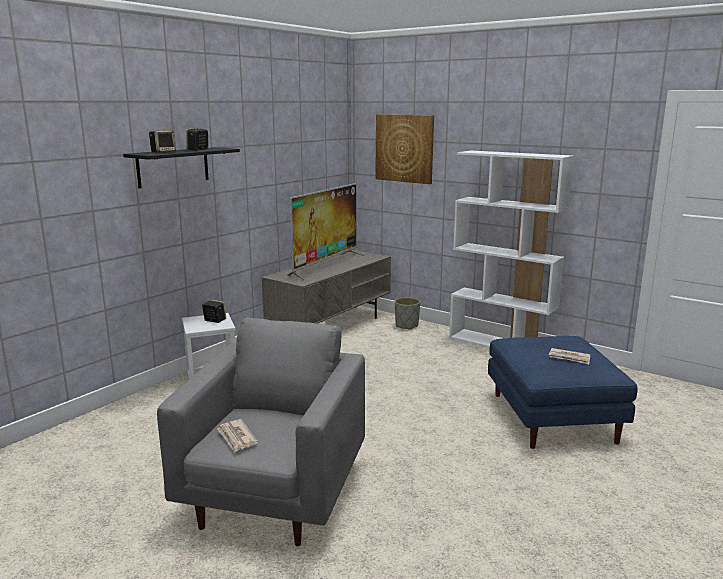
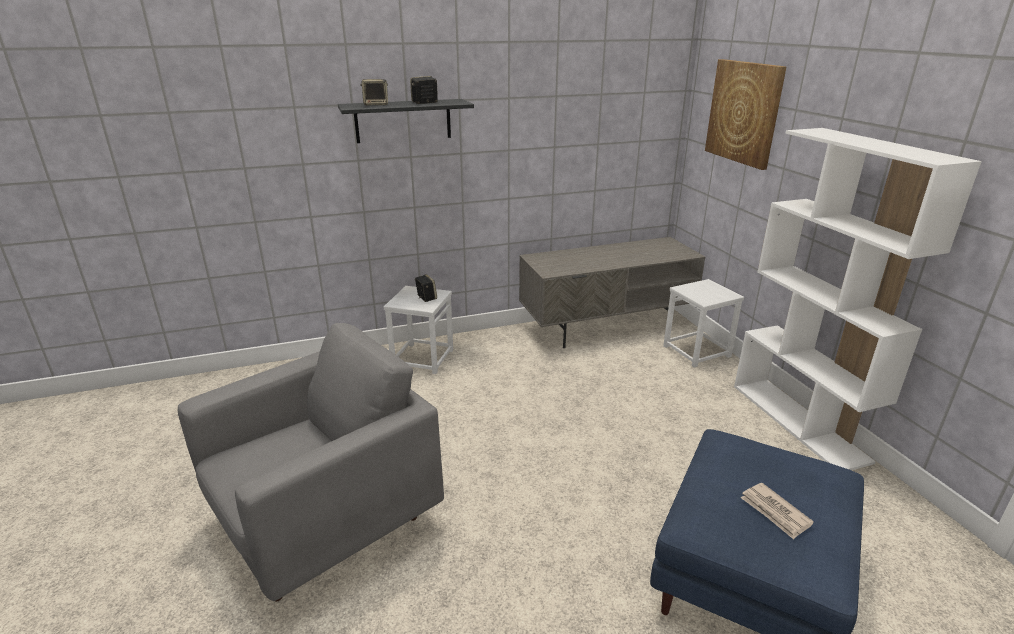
camera: 35 degrees right, 10 degrees up
newspaper [217,419,258,453] -> none
television [287,183,366,281] -> none
grey planter [395,297,420,330] -> white stool [663,279,744,368]

